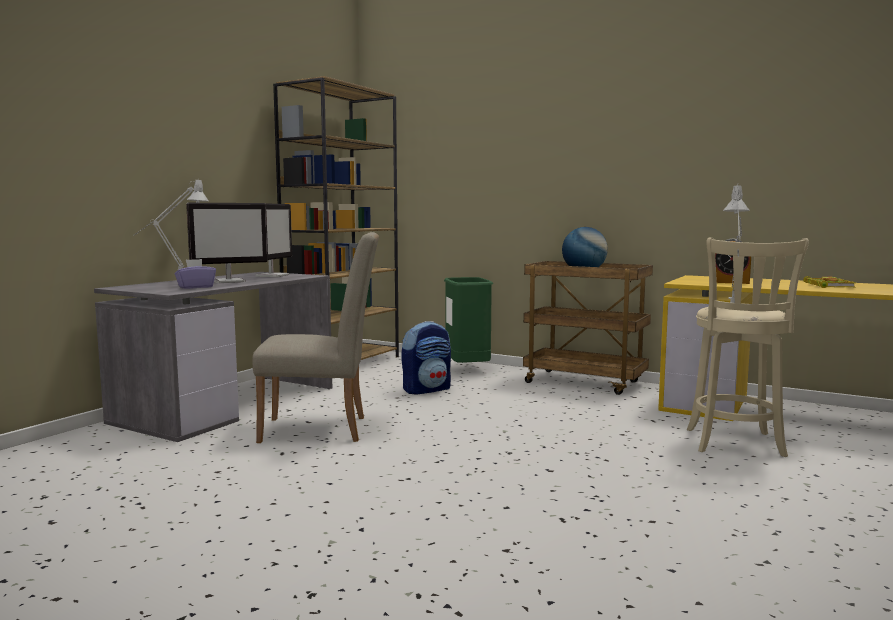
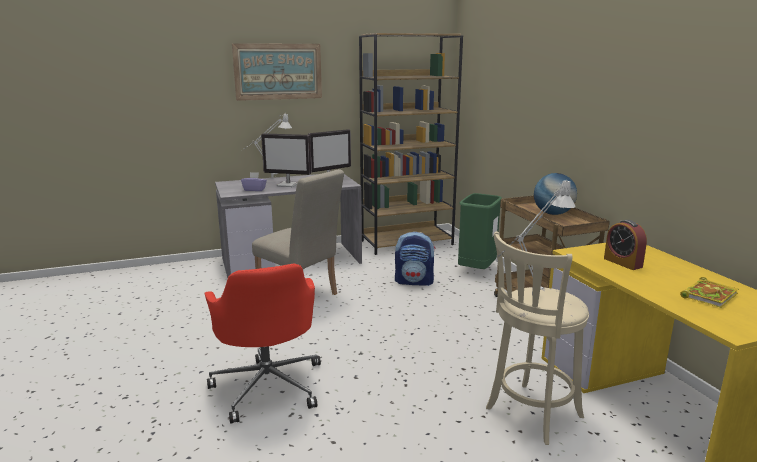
camera: 40 degrees right, 10 degrees up
none -> red office chair [204,263,321,424]
none -> picture [232,43,322,101]

